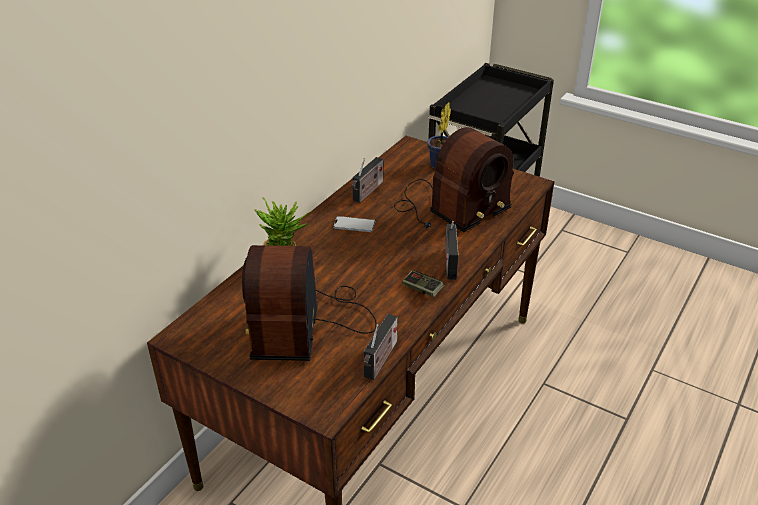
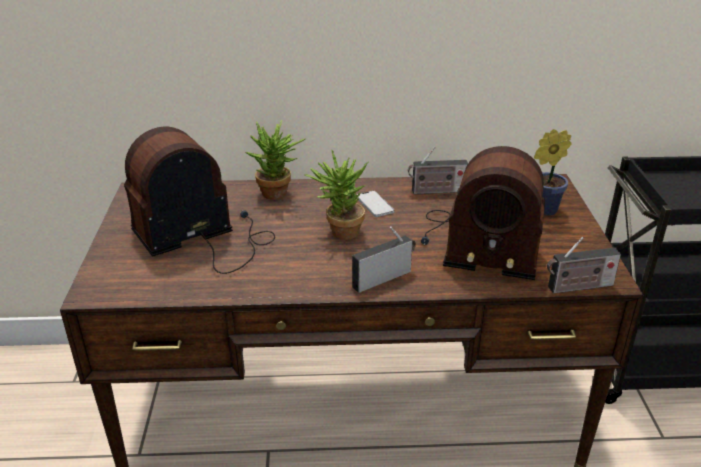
camera: 55 degrees right, 5 degrees down
radio [363,314,398,380] -> radio moved to [547,237,621,293]
game controller [402,270,444,297] -> none
none -> potted plant [304,150,368,240]

